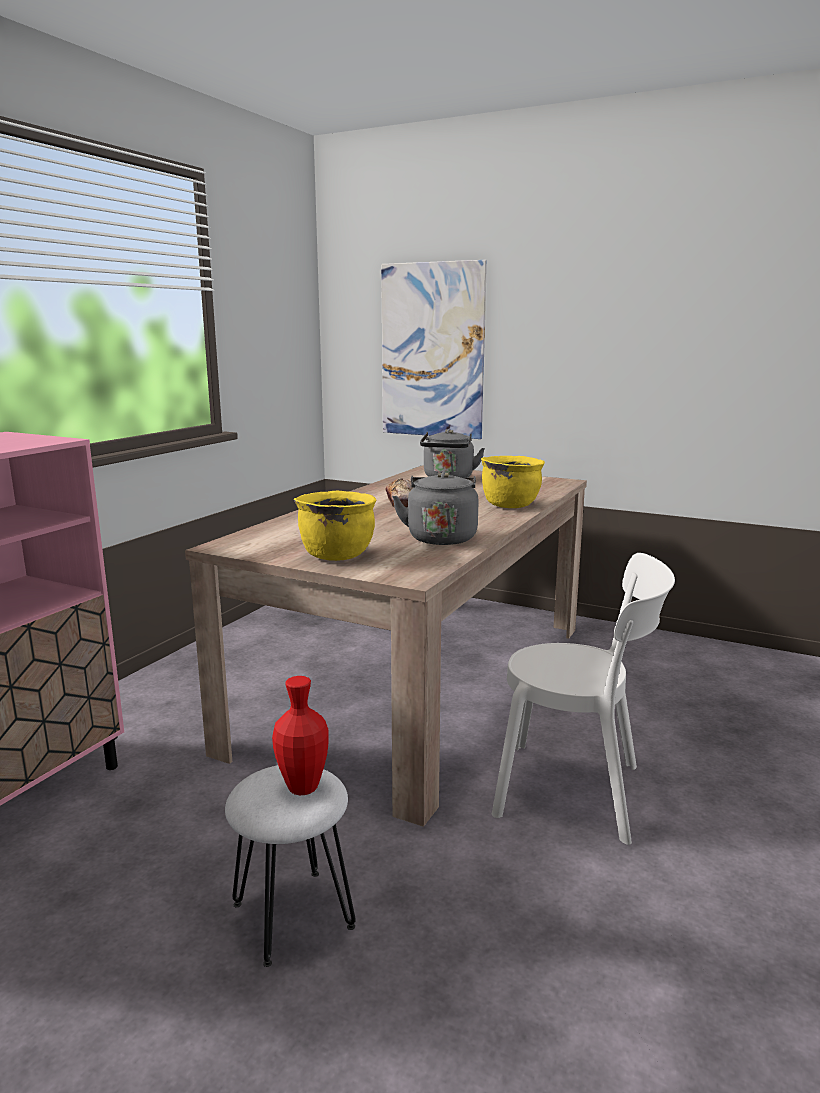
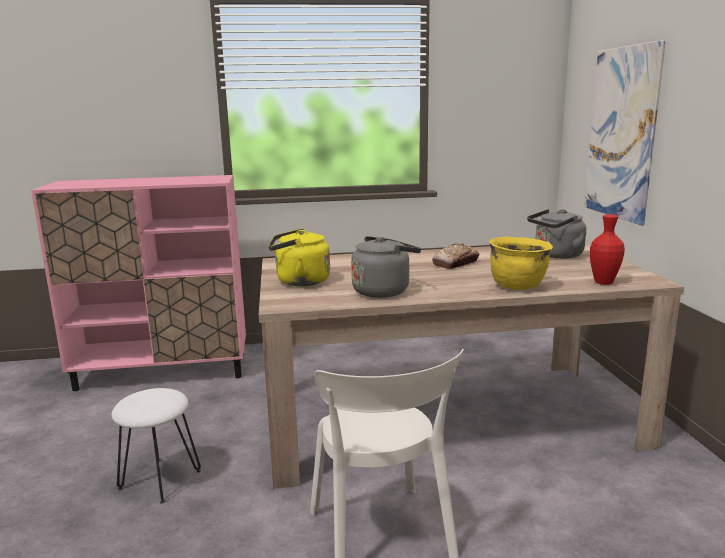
camera: 55 degrees right, 0 degrees up
red vase [272,676,329,795] -> red vase moved to [590,214,625,285]
yellow cooking pot [294,491,377,561] -> yellow kettle [268,229,330,286]

